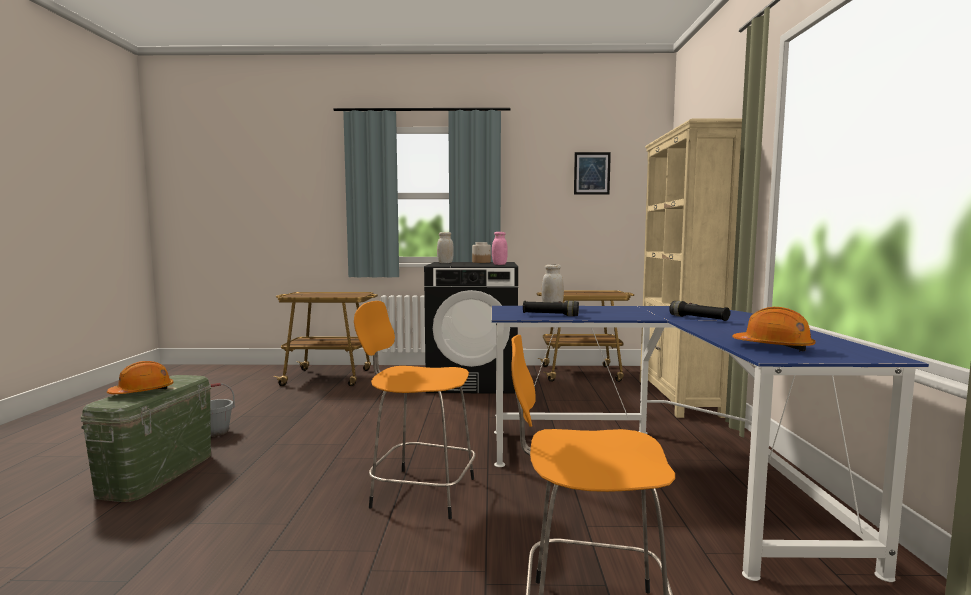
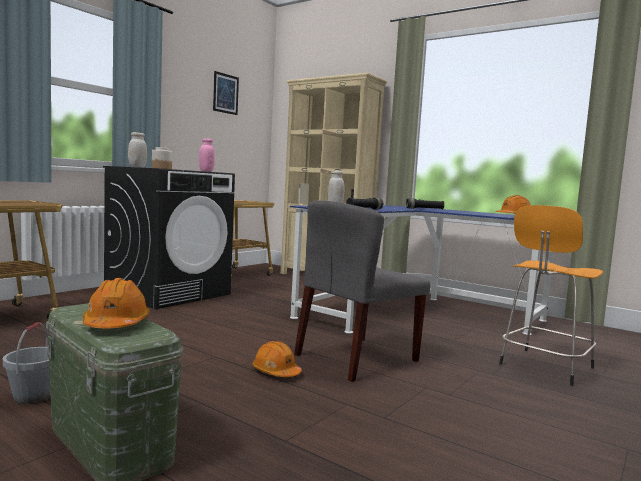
camera: 55 degrees left, 0 degrees up
orange stool [354,301,476,519] -> grey chair [294,200,430,382]
none -> orange hard hat [252,341,302,377]

